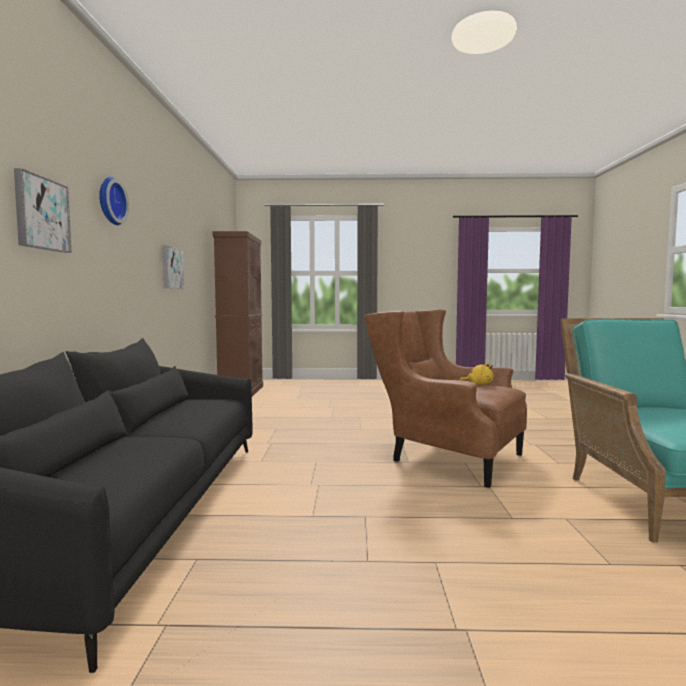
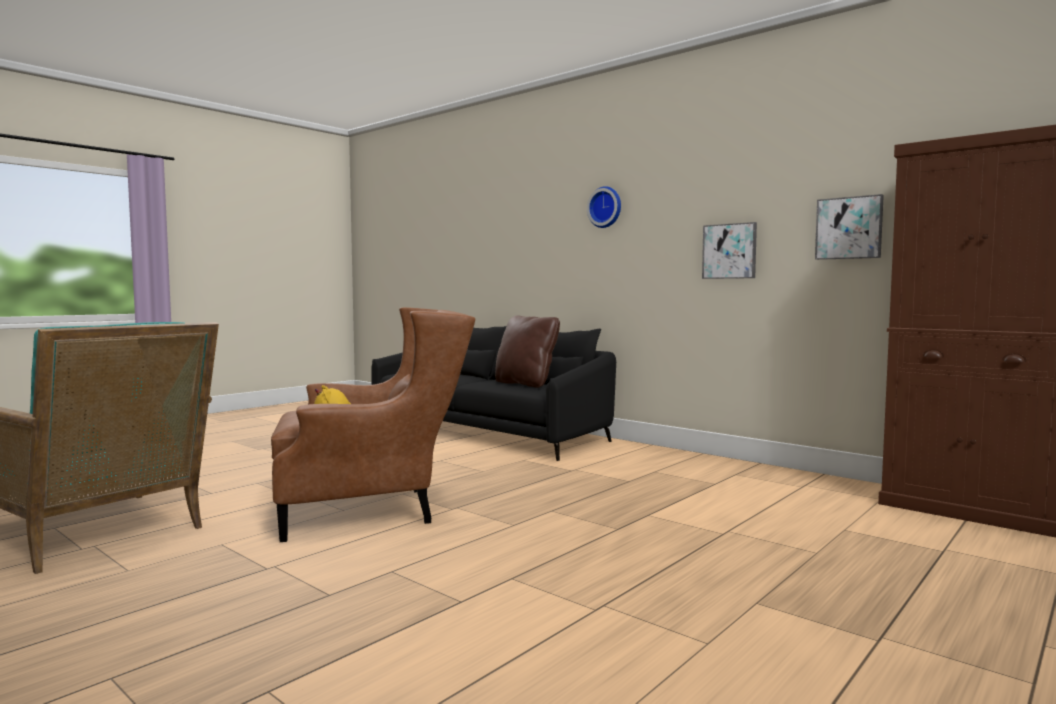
camera: 130 degrees right, 0 degrees up
picture [14,168,72,253] -> picture moved to [815,194,884,260]
none -> brown pillow [495,315,560,388]

